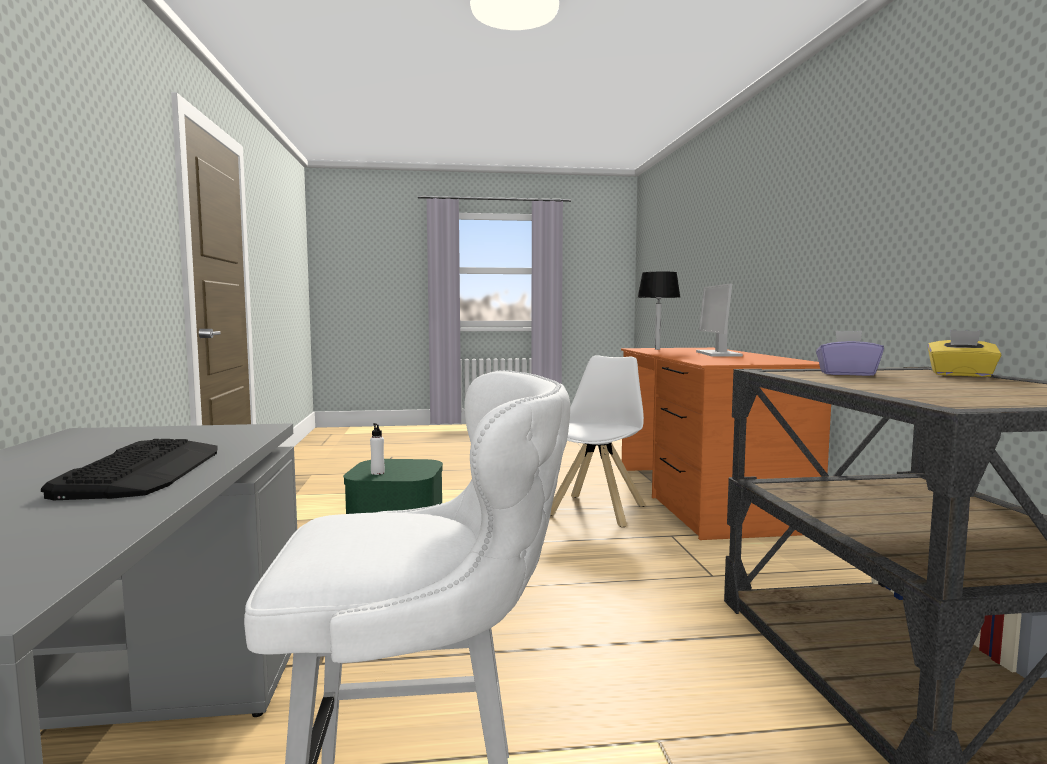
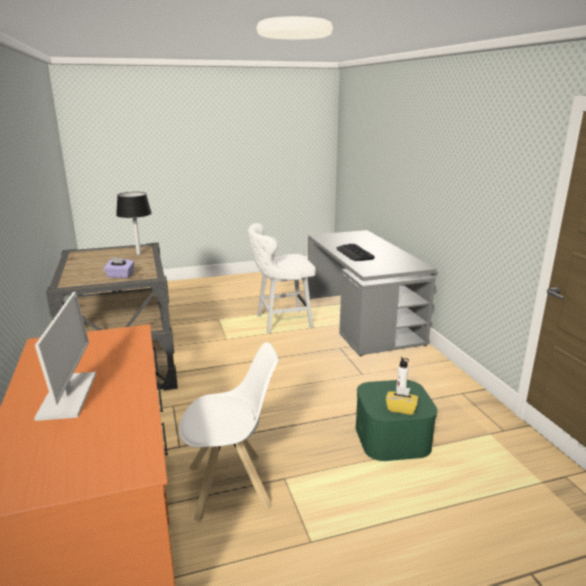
camera: 170 degrees right, 15 degrees up
white chair [550,355,646,527] -> white chair turned 120 degrees counterclockwise [179,342,279,522]
black table lamp [637,272,680,350] -> black table lamp moved to [116,192,152,255]
yellow tissue box [928,330,1001,377] -> yellow tissue box moved to [386,386,418,415]

